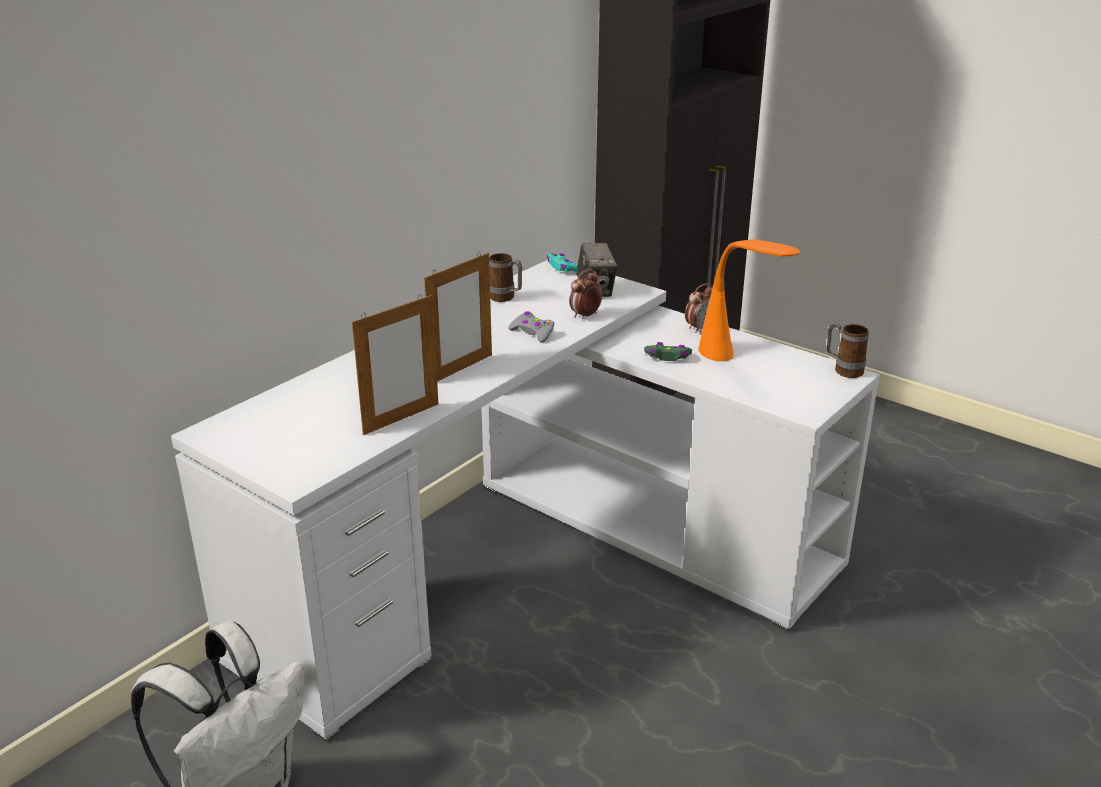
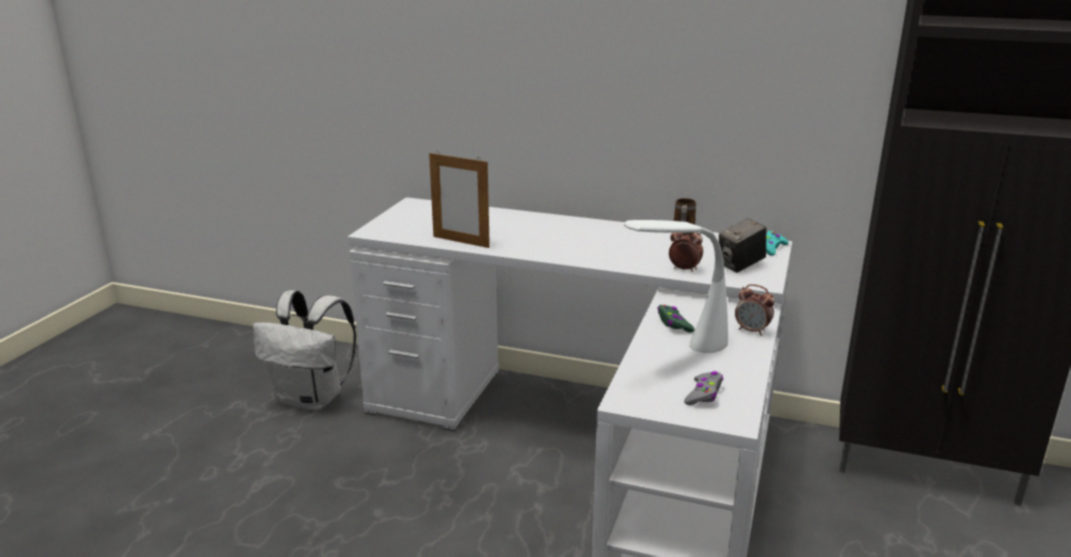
camera: 70 degrees right, 5 degrees down
picture frame [424,252,492,381] -> none
grey game controller [508,311,555,343] -> grey game controller moved to [684,371,723,405]
orange table lamp [698,239,800,361] -> white table lamp [624,220,728,353]
mug [826,323,869,378] -> none

